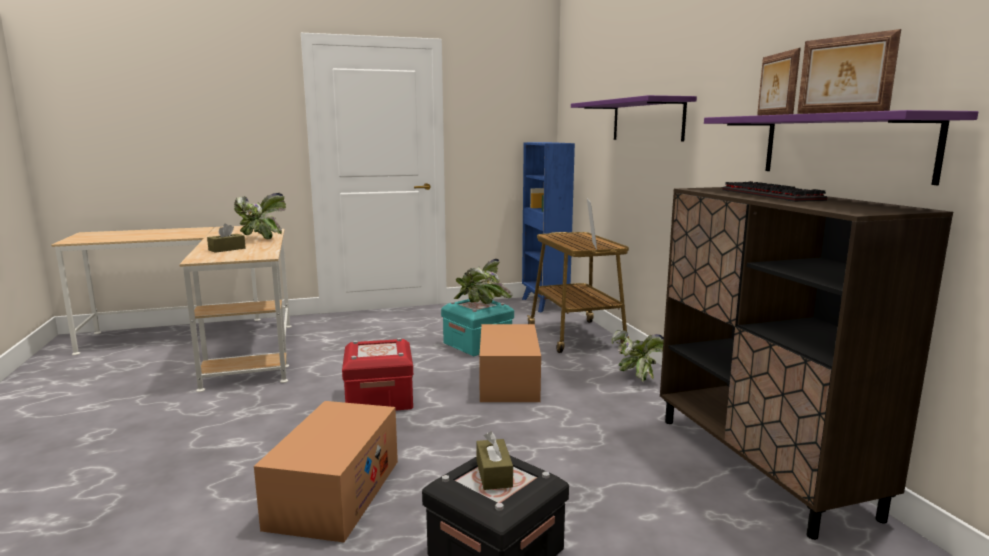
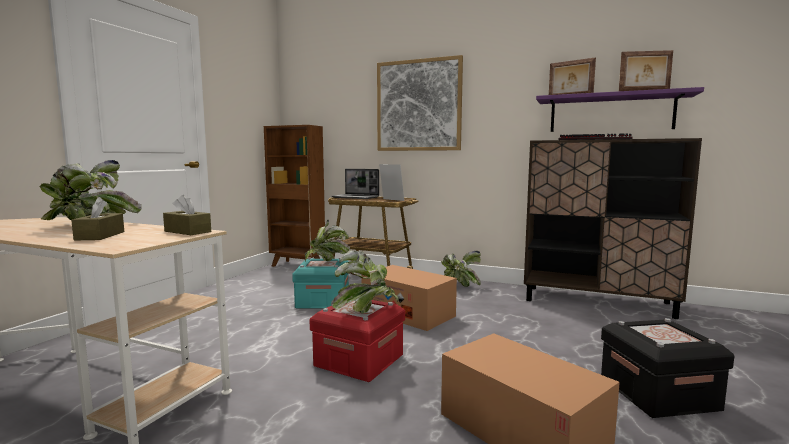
camera: 50 degrees left, 5 degrees down
brown tissue box [476,432,513,490] -> brown tissue box moved to [163,195,211,235]
blue bookcase [522,142,575,312] -> brown bookcase [264,125,325,267]
purple shelf [571,95,697,141] -> picture [377,55,463,151]
none -> laptop [331,169,379,199]
none -> potted plant [331,251,399,314]

